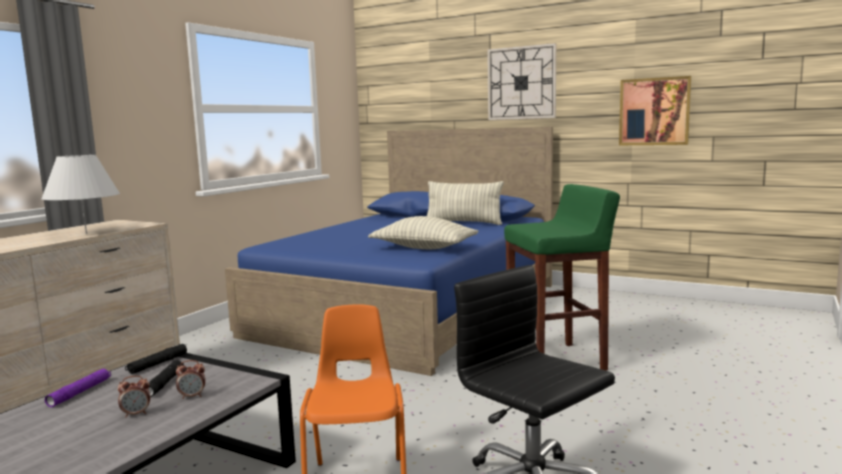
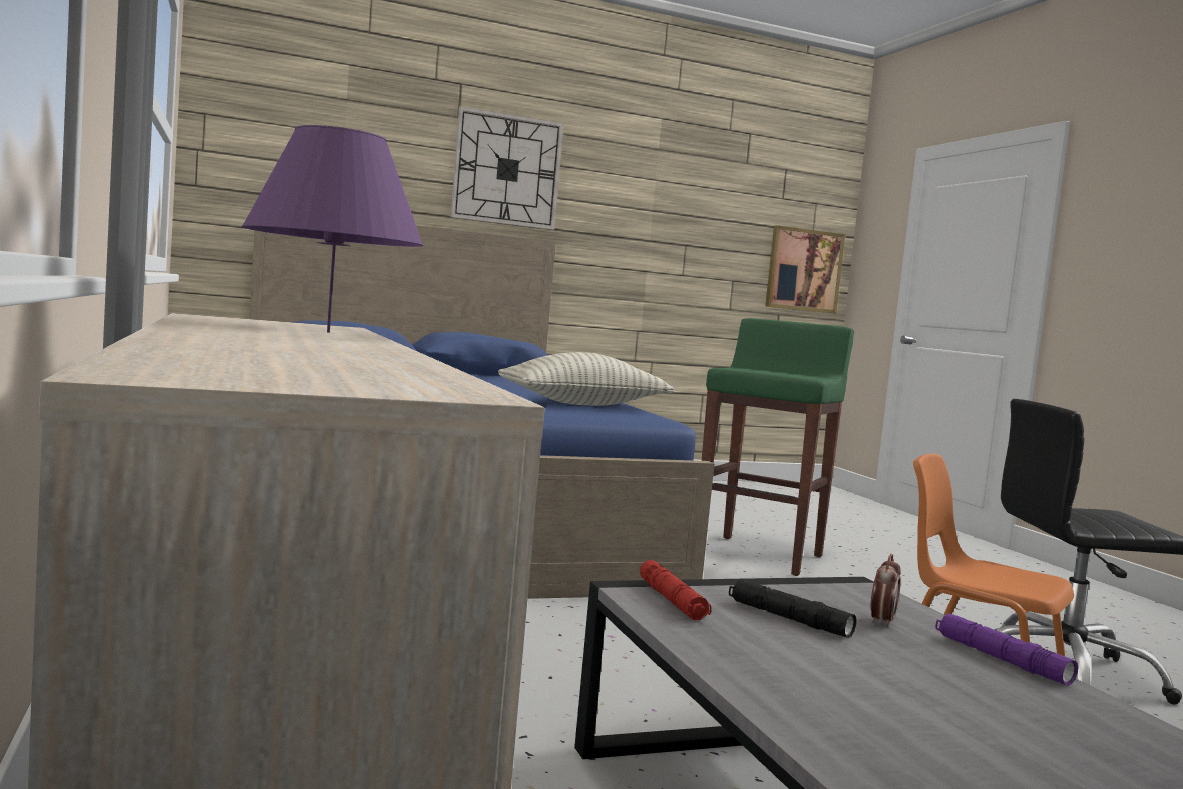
camera: 50 degrees left, 5 degrees down
white table lamp [41,155,120,234] -> purple table lamp [241,125,424,333]
purple flashlight [45,369,111,407] -> purple flashlight moved to [935,613,1078,686]
alarm clock [118,376,150,417] -> none
black flashlight [125,344,187,374] -> red flashlight [640,560,711,620]
pillow [427,181,504,225] -> none
picture [619,76,691,145] -> picture moved to [765,225,845,313]

